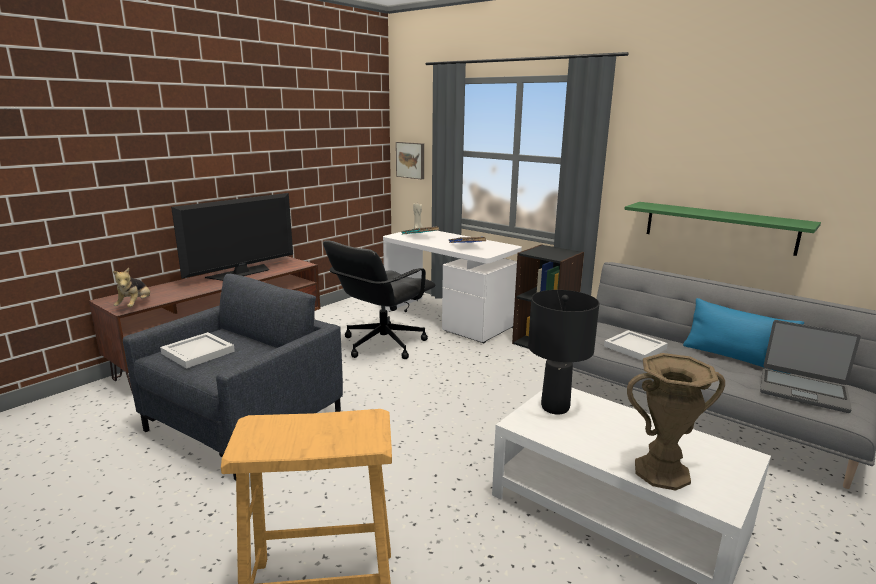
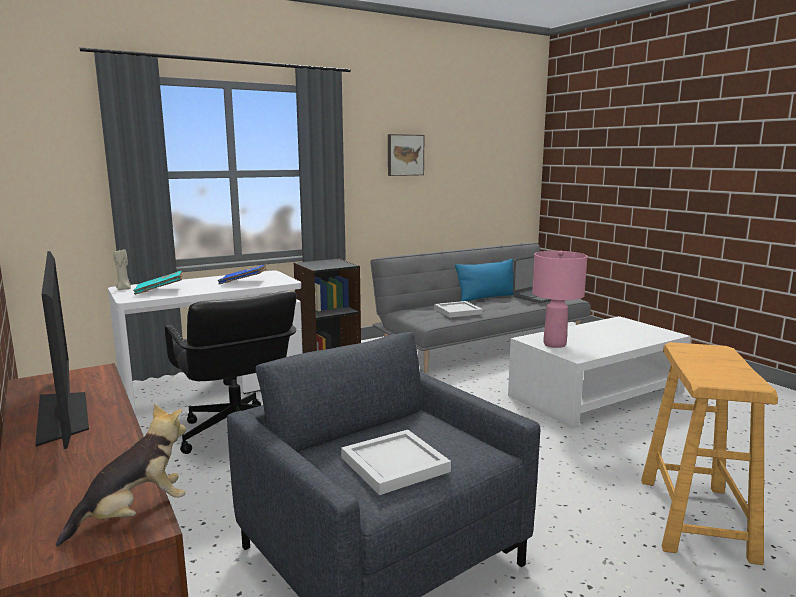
camera: 70 degrees left, 5 degrees down
plush toy [113,268,150,307] -> plush toy turned 60 degrees counterclockwise [56,404,186,547]
picture [396,142,424,180] -> picture moved to [388,134,424,176]
black table lamp [528,290,599,415] -> pink table lamp [532,251,587,348]
green shelf [624,202,821,256] -> none
brown vase [627,353,725,491] -> none

